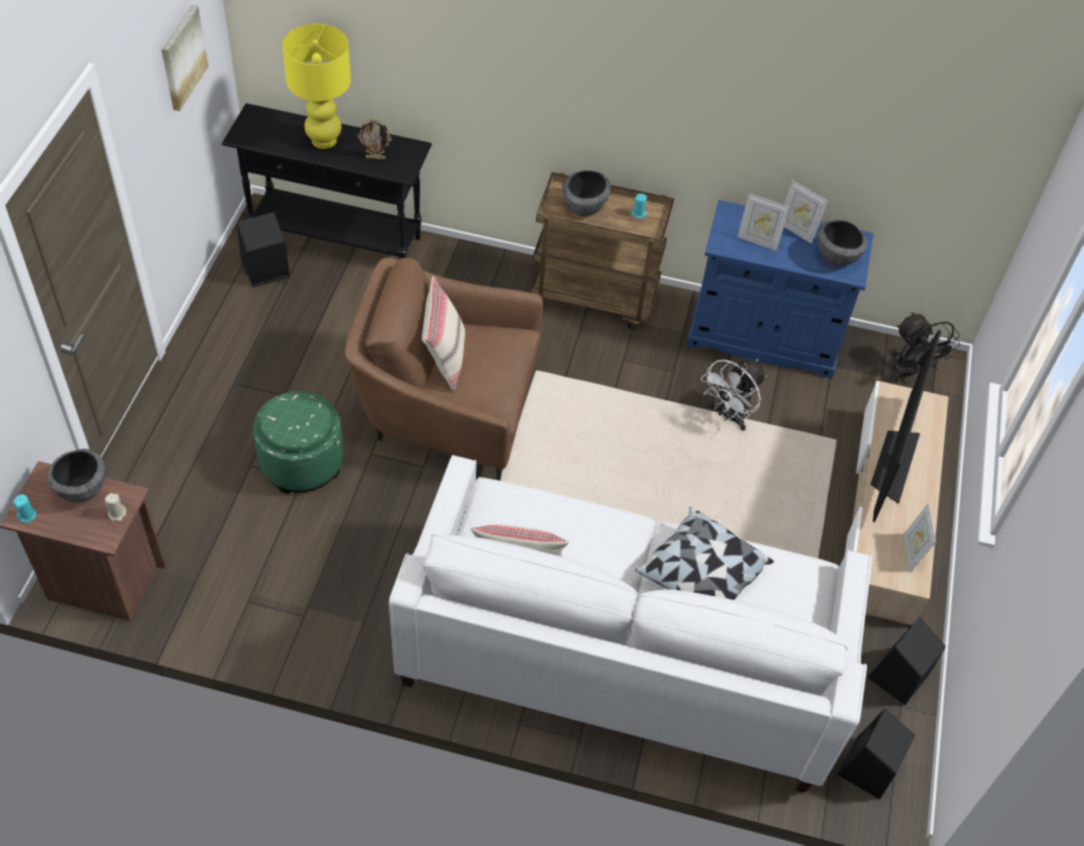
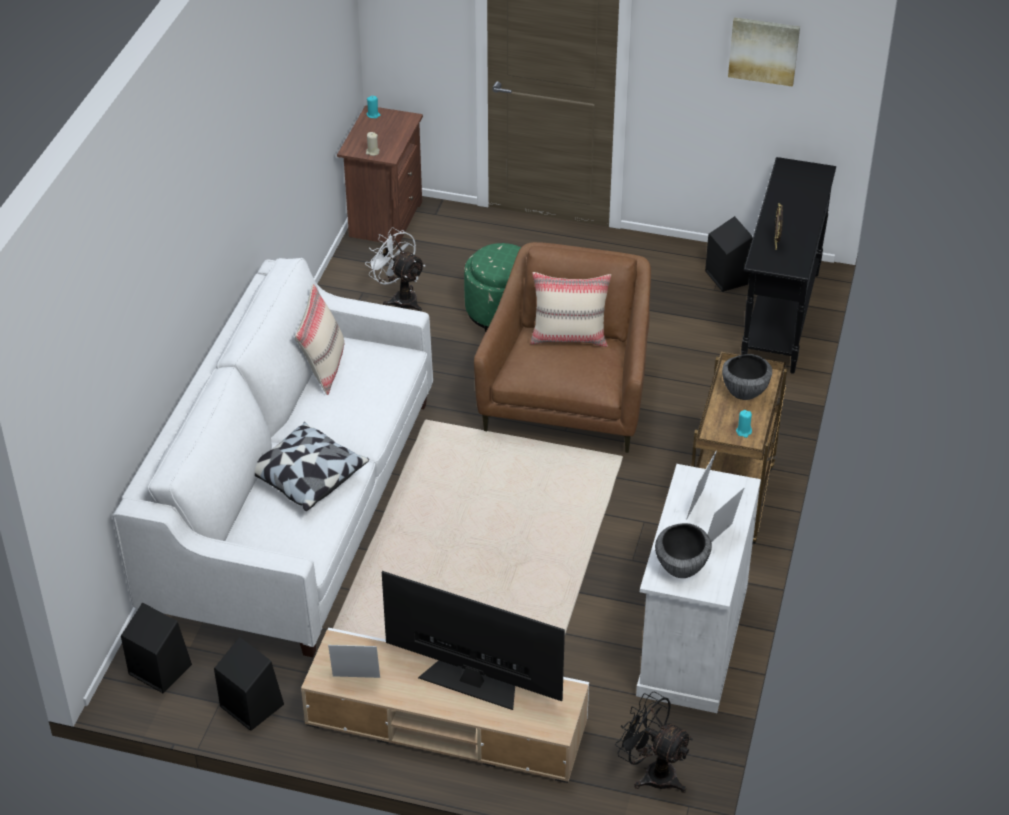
camera: 95 degrees right, 10 degrees down
bowl [48,449,106,502] -> none
yellow table lamp [282,24,351,149] -> none
blue cabinet [687,200,874,379] -> white cabinet [636,464,761,713]
white fan [701,359,767,431] -> white fan moved to [365,227,425,312]
black fan [891,312,960,382] -> black fan turned 60 degrees clockwise [615,692,693,793]

